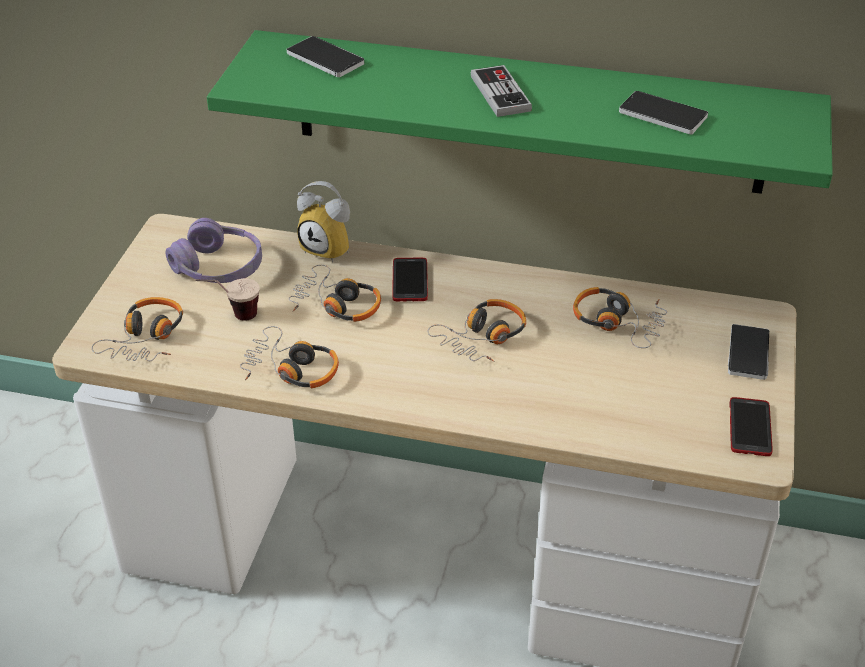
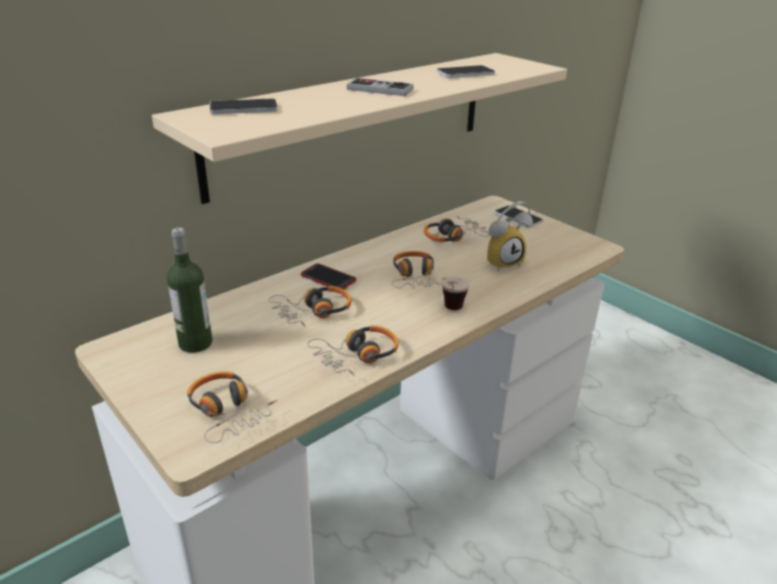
camera: 55 degrees left, 10 degrees down
purple headphones [166,218,262,283] -> bottle [167,227,213,353]
cup [195,278,259,321] -> cup moved to [442,276,469,310]
green shelf [207,30,833,194] -> beige shelf [152,53,567,204]
alarm clock [297,181,350,263] -> alarm clock moved to [487,201,533,271]
phone [730,397,773,456] -> none

